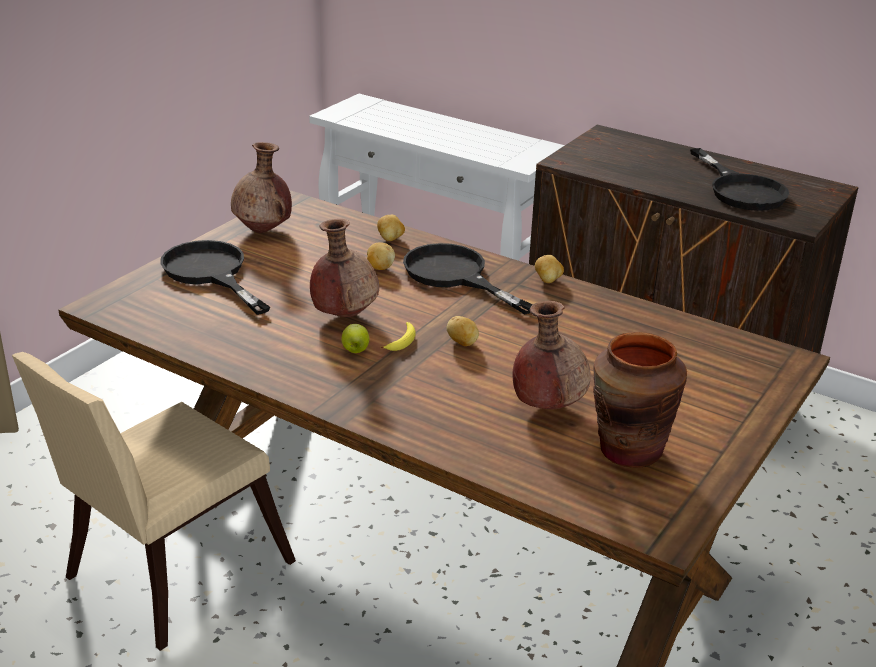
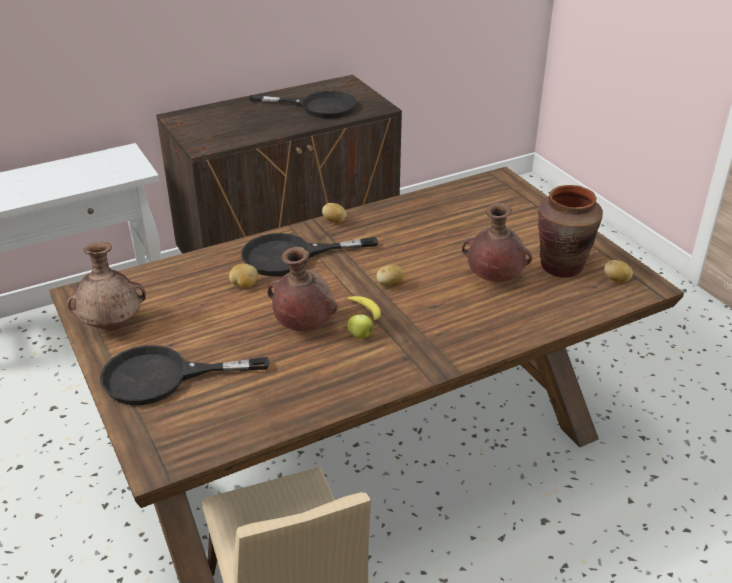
camera: 60 degrees left, 5 degrees up
potato [377,215,405,241] -> potato moved to [604,260,633,284]

